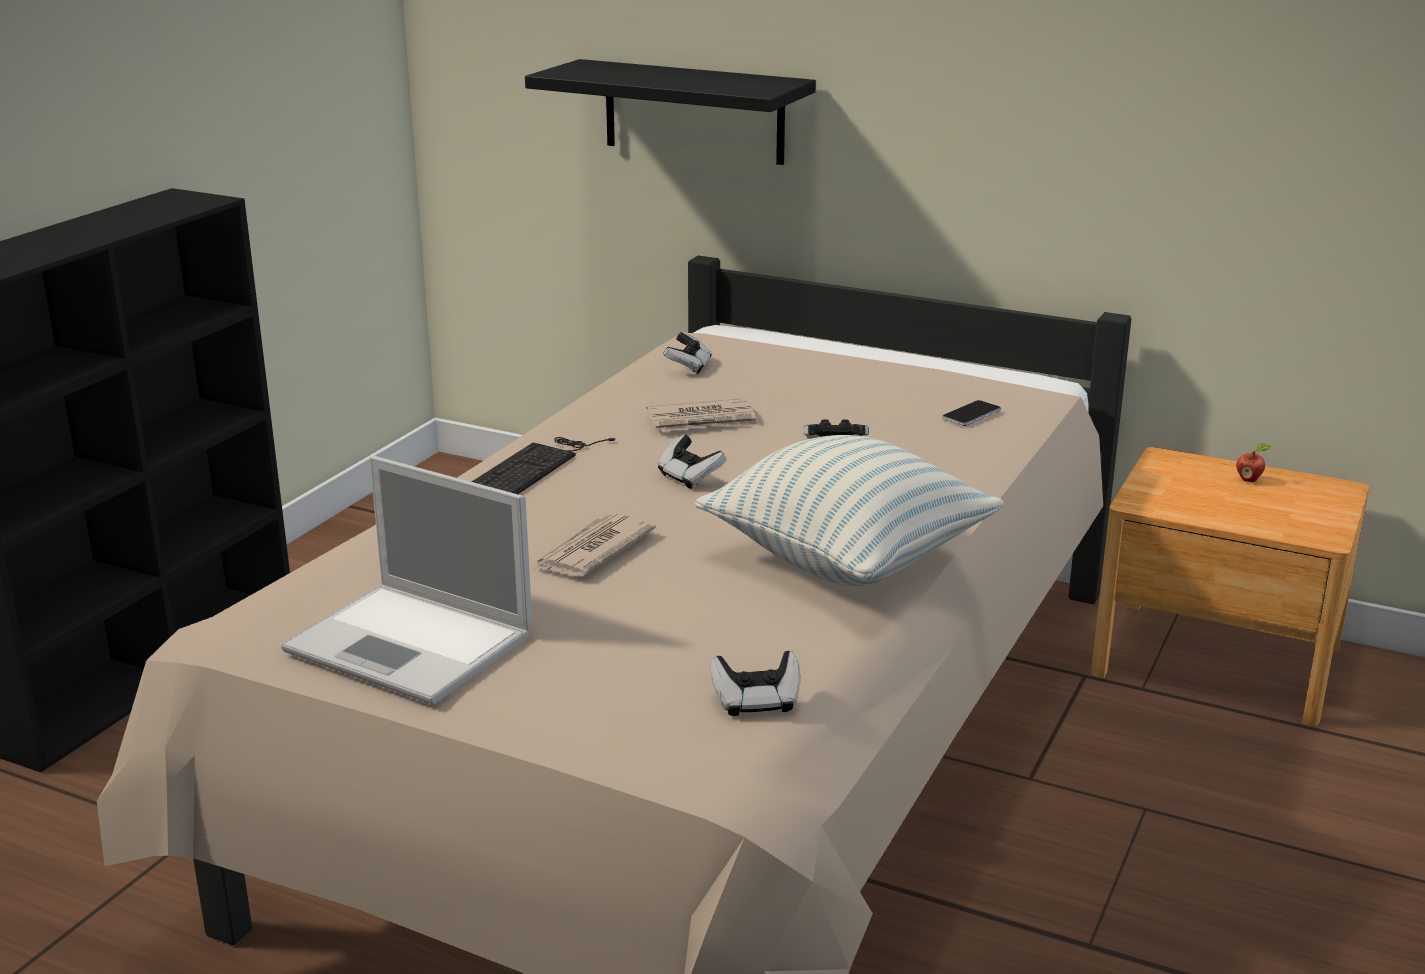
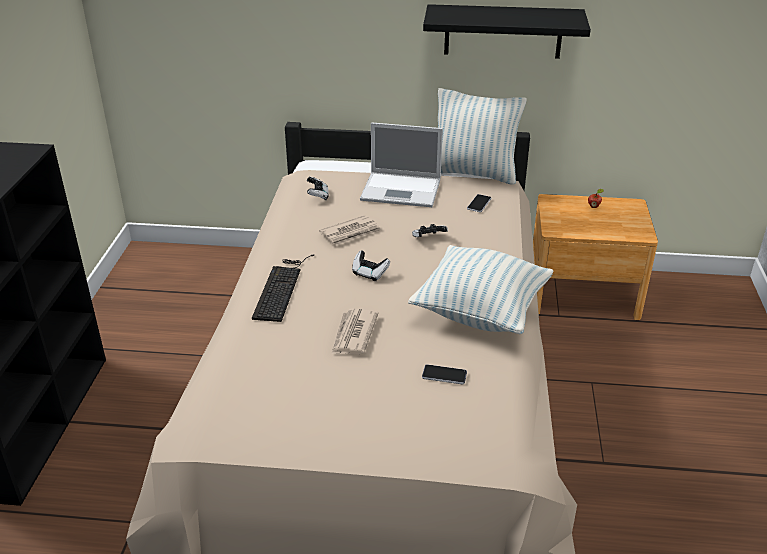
camera: 20 degrees left, 10 degrees up
laptop [281,456,532,705] -> laptop moved to [360,122,443,207]
black shelf [525,59,816,165] -> black shelf moved to [423,4,591,59]
game controller [710,651,800,716] -> none
none -> phone [422,364,467,384]
none -> pillow [438,88,527,185]

